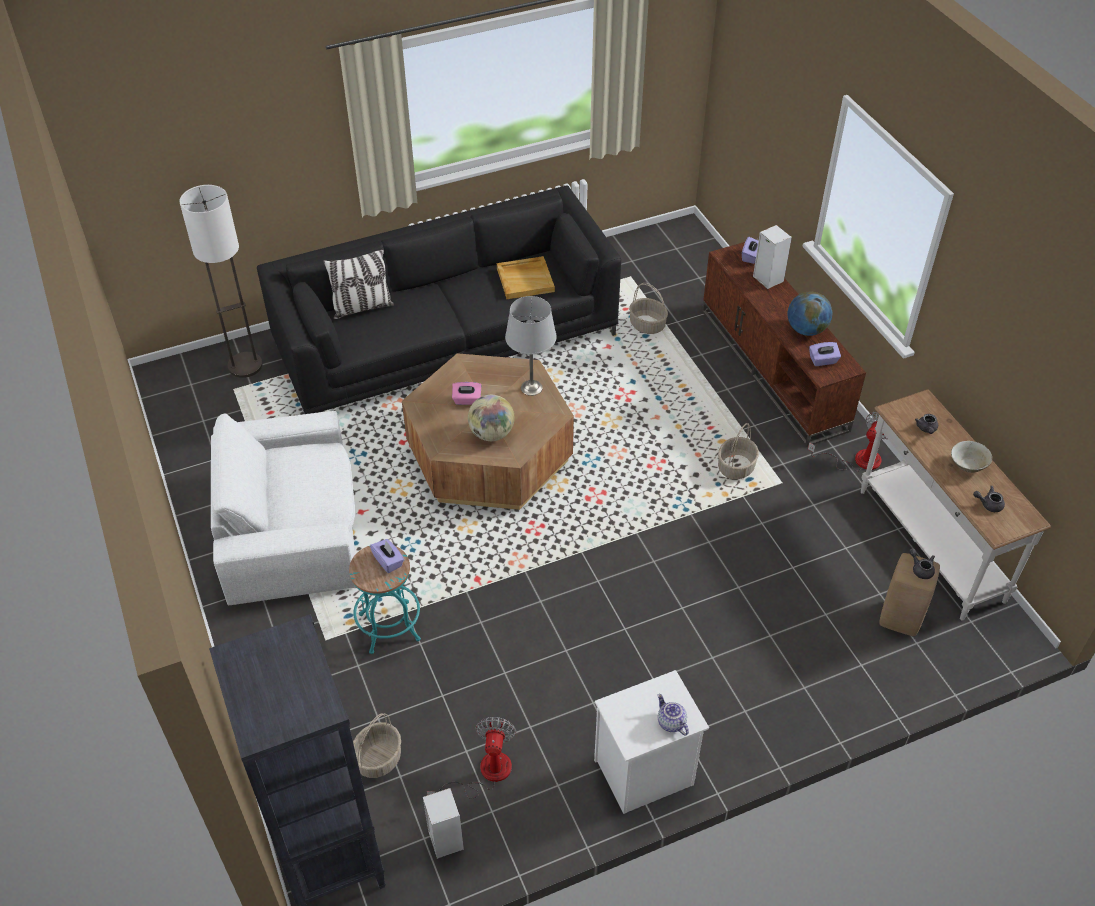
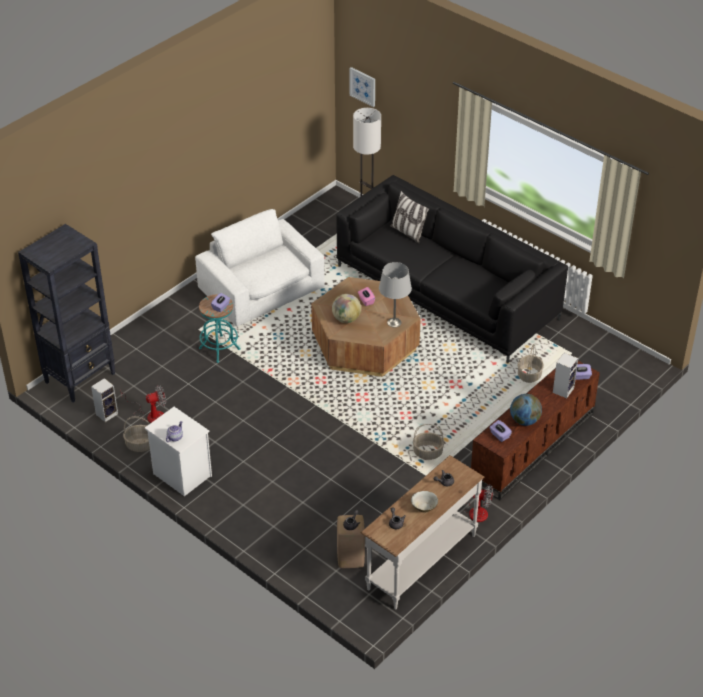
camera: 65 degrees right, 5 degrees down
basket [353,714,401,778] -> basket moved to [123,416,150,452]
beige tray [497,256,555,299] -> none
none -> picture [350,67,375,107]

